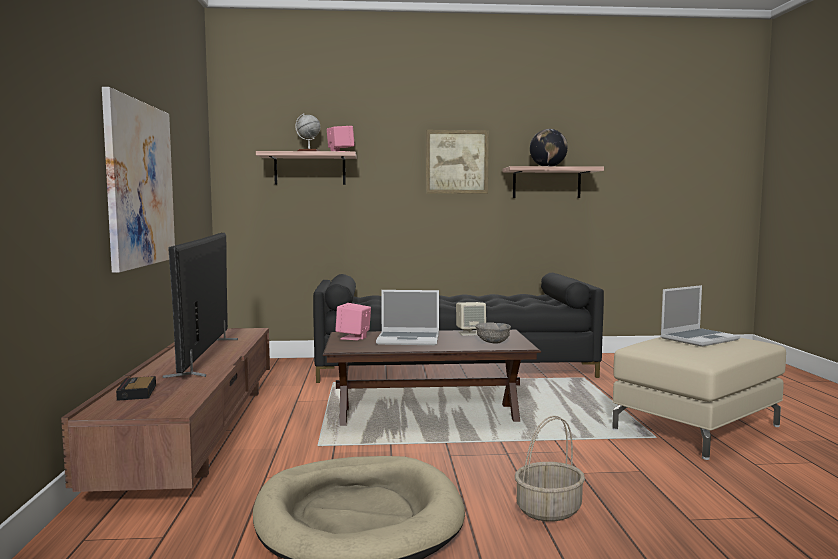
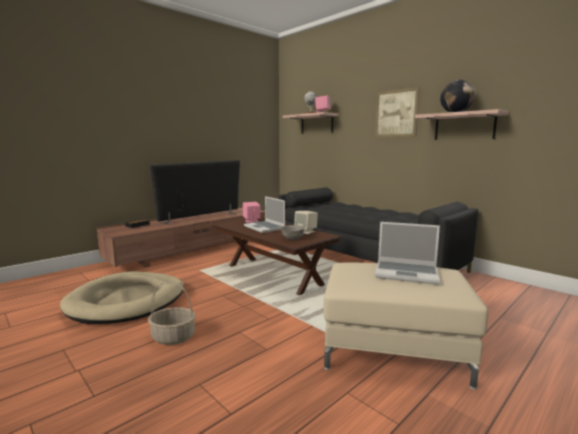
camera: 50 degrees right, 5 degrees up
picture [102,87,175,273] -> none

